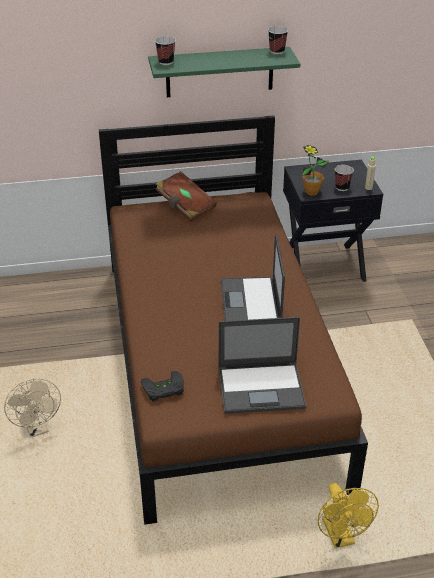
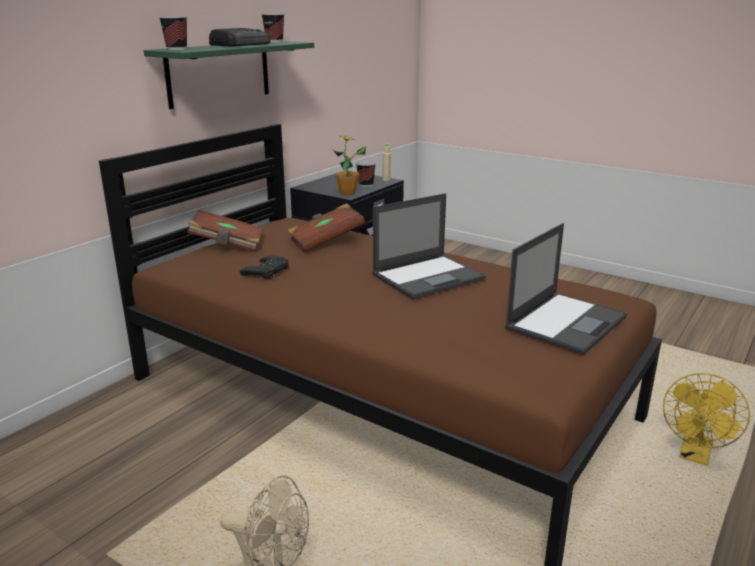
camera: 45 degrees left, 15 degrees down
black game controller [141,371,184,402] -> black game controller moved to [240,256,289,279]
laptop [221,233,285,321] -> laptop turned 75 degrees counterclockwise [372,193,486,299]
yellow fan [318,483,379,548] -> yellow fan turned 90 degrees clockwise [663,373,750,466]
none -> radio [209,28,270,46]
none -> brown book [287,203,365,252]

